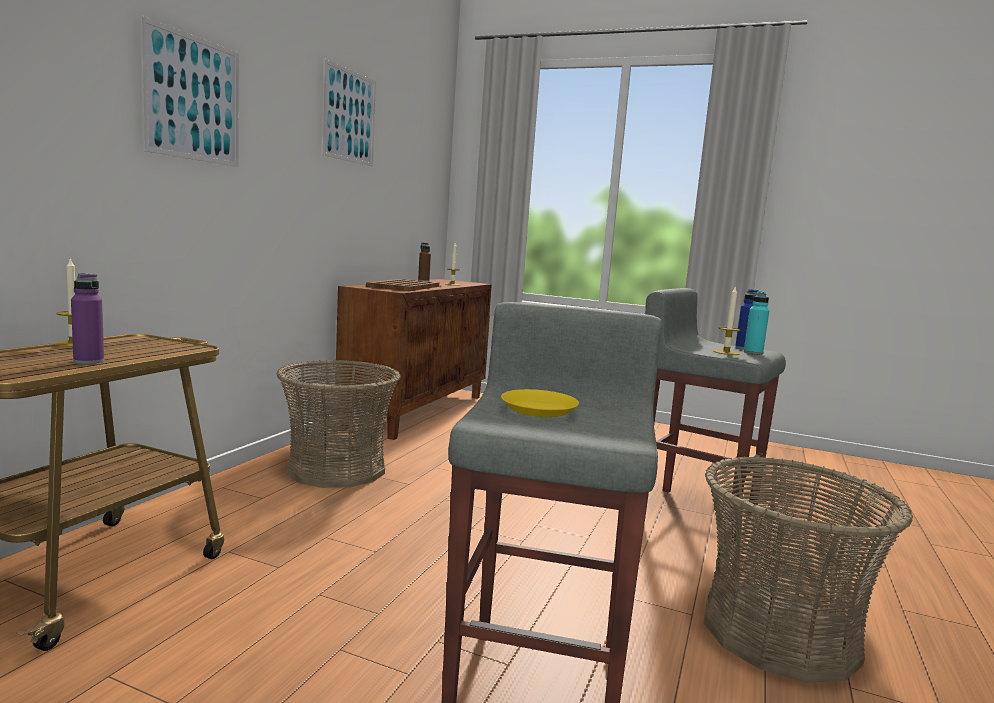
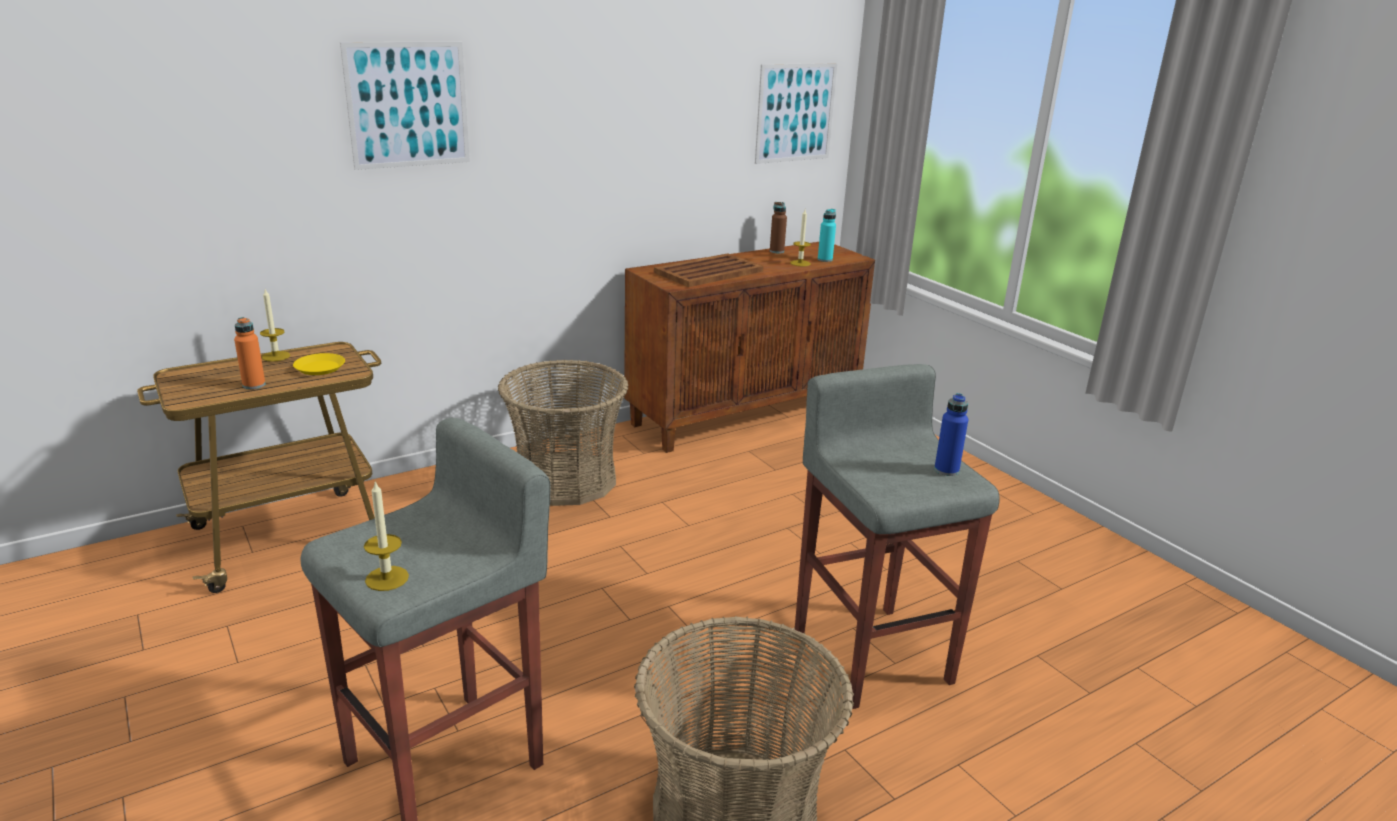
camera: 35 degrees right, 15 degrees up
purple bottle [71,273,104,364] -> orange bottle [234,317,266,389]
picture [321,59,376,167] -> picture moved to [755,63,837,164]
yellow plate [501,389,579,417] -> yellow plate moved to [293,353,345,375]
candle [713,285,741,355] -> candle moved to [364,480,409,591]
turquoise bottle [744,291,769,355] -> turquoise bottle moved to [818,209,836,262]

